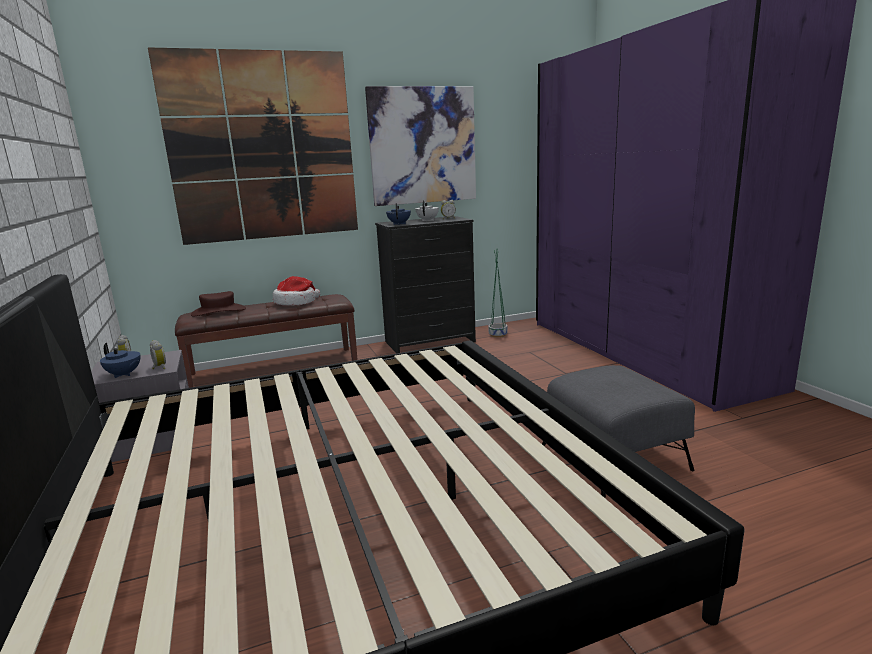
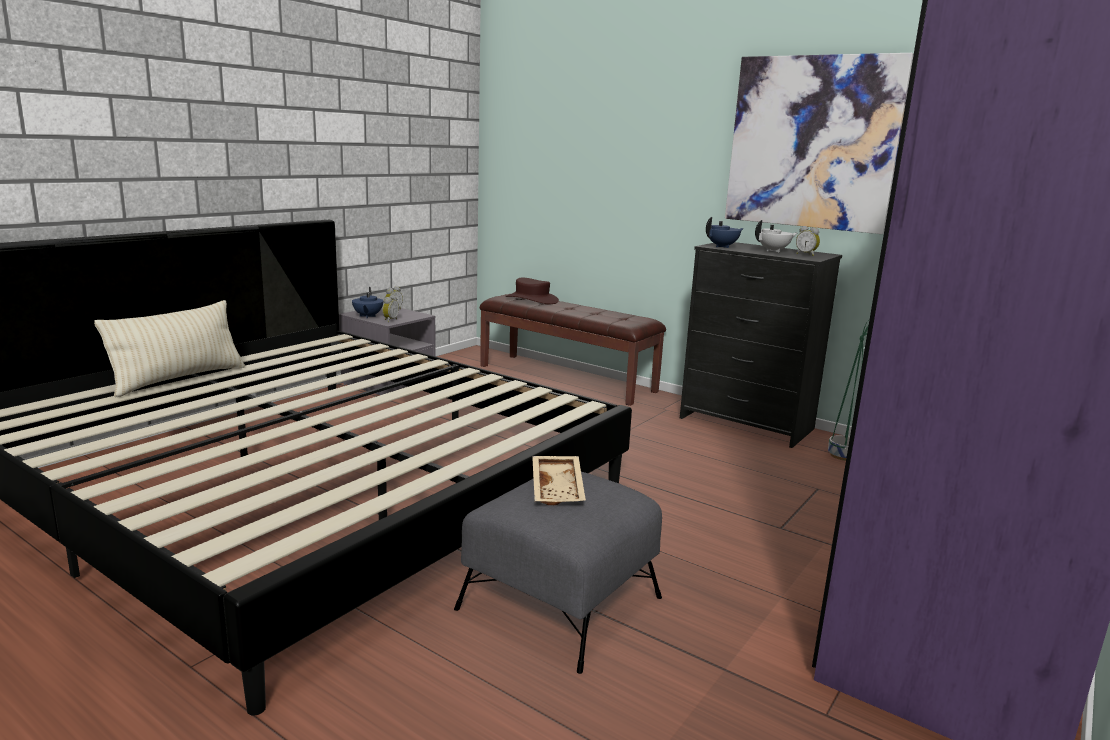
camera: 55 degrees right, 0 degrees up
picture [148,47,358,245] -> none
hat [273,276,320,306] -> none
none -> beige pillow [94,300,245,397]
none -> beige tray [532,456,586,505]

